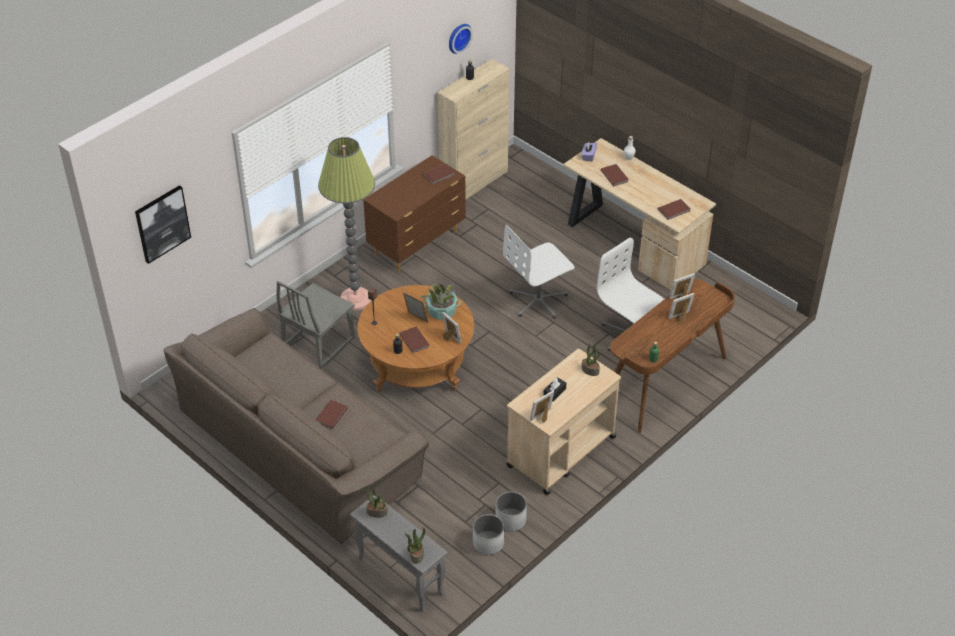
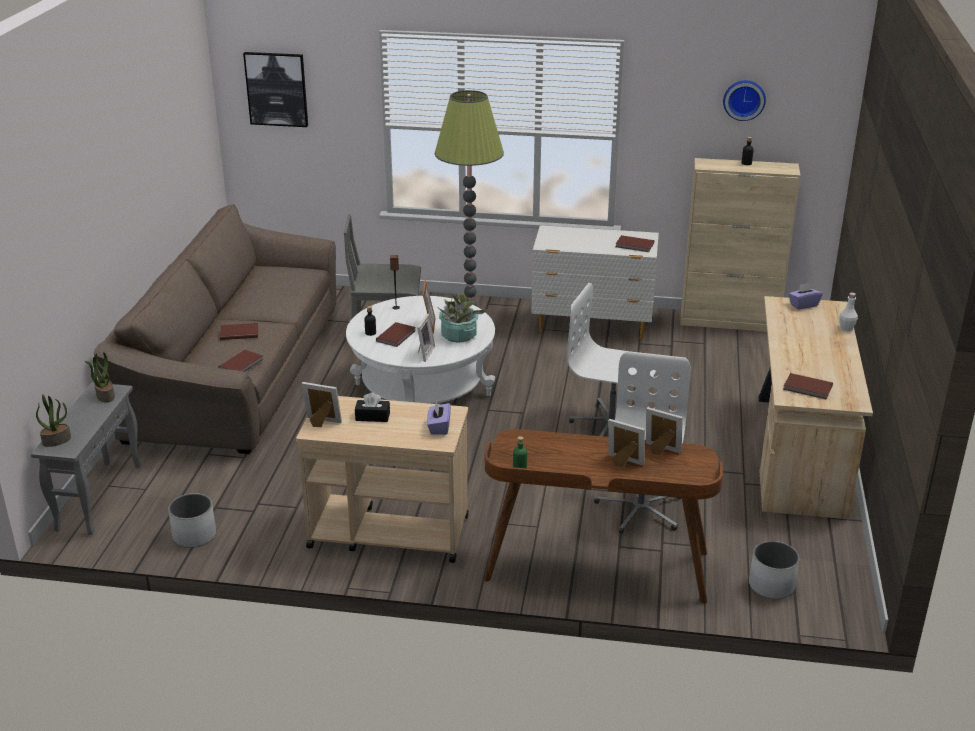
camera: 55 degrees right, 15 degrees down
brown coffee table [357,285,474,392] -> white coffee table [346,296,495,404]
brown dresser [363,155,466,272] -> white dresser [531,225,659,340]
white planter [495,492,527,532] -> white planter moved to [749,541,799,599]
potted plant [582,342,600,376] -> purple tissue box [427,401,451,435]
brown book [601,164,629,186] -> brown book moved to [218,350,264,372]

